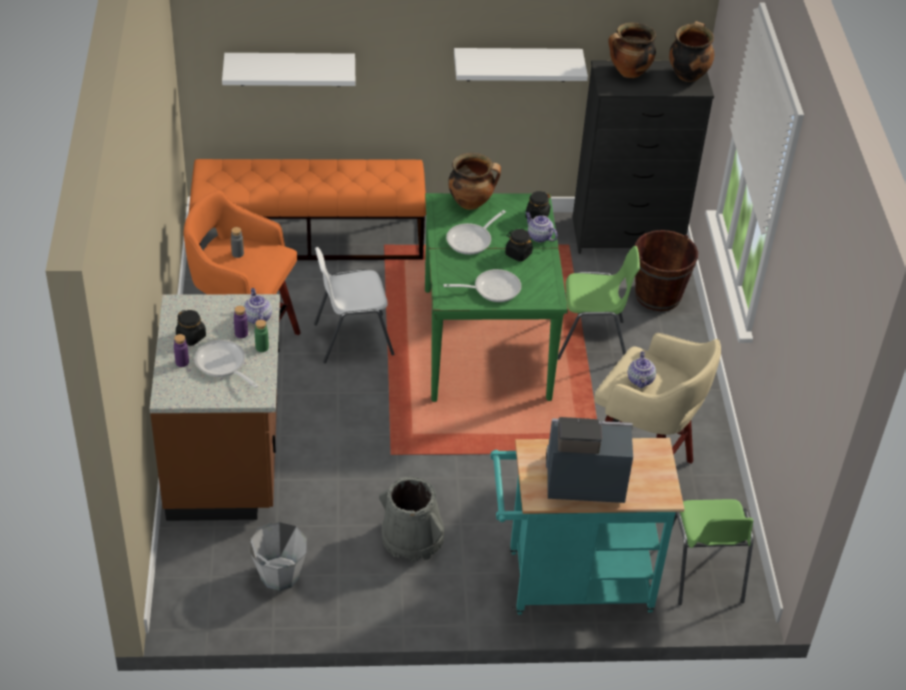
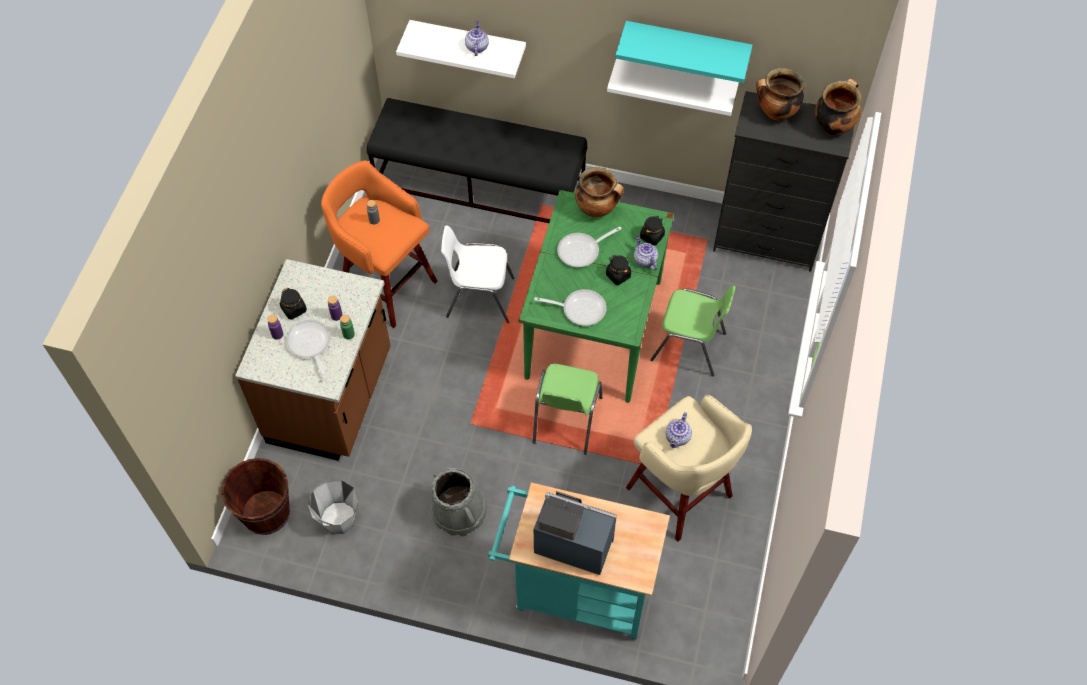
camera: 20 degrees right, 15 degrees up
orange bench [189,159,426,260] -> black bench [367,98,587,223]
teapot [244,288,272,324] -> teapot moved to [465,21,489,56]
brown bucket [635,230,698,311] -> brown bucket moved to [221,458,290,535]
green chair [672,499,754,605] -> green chair moved to [533,363,602,455]
none -> turquoise shelf [615,21,752,83]

